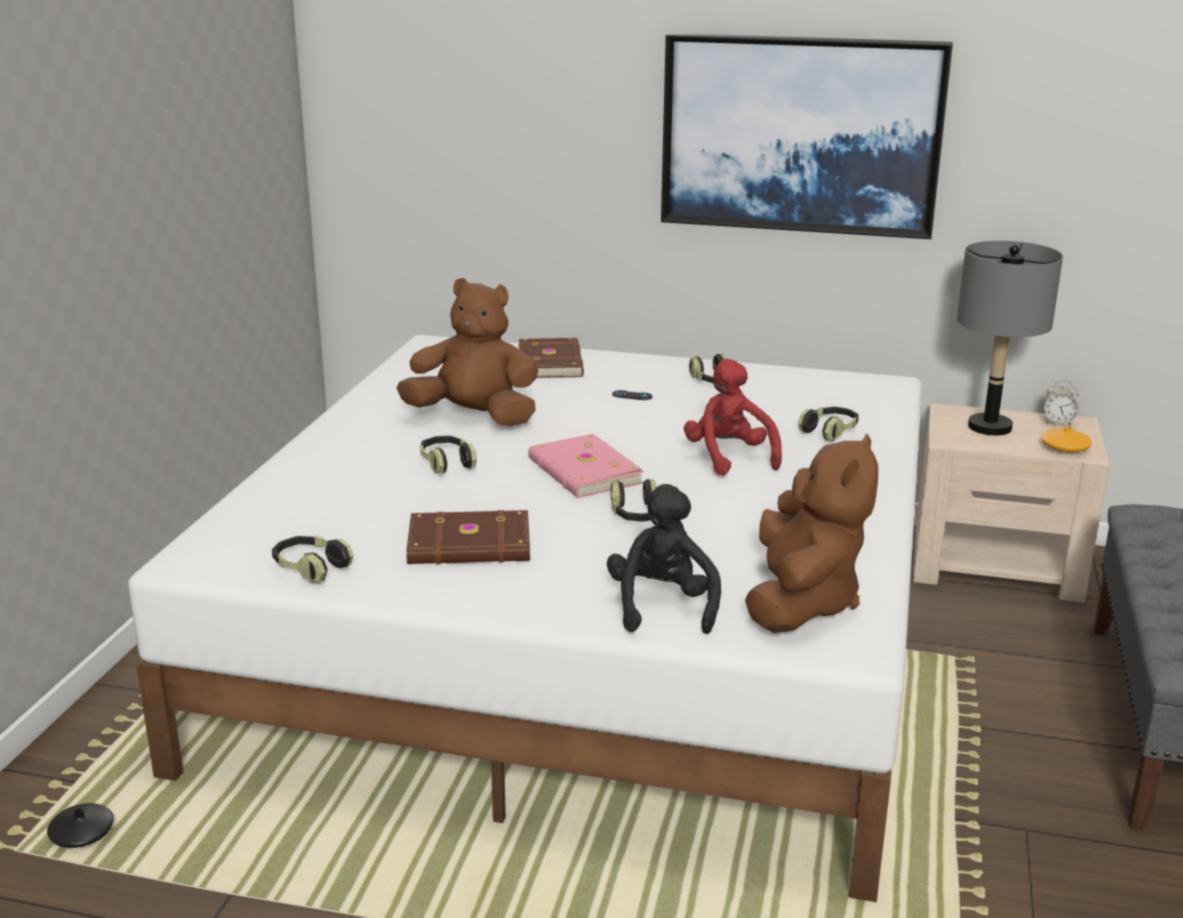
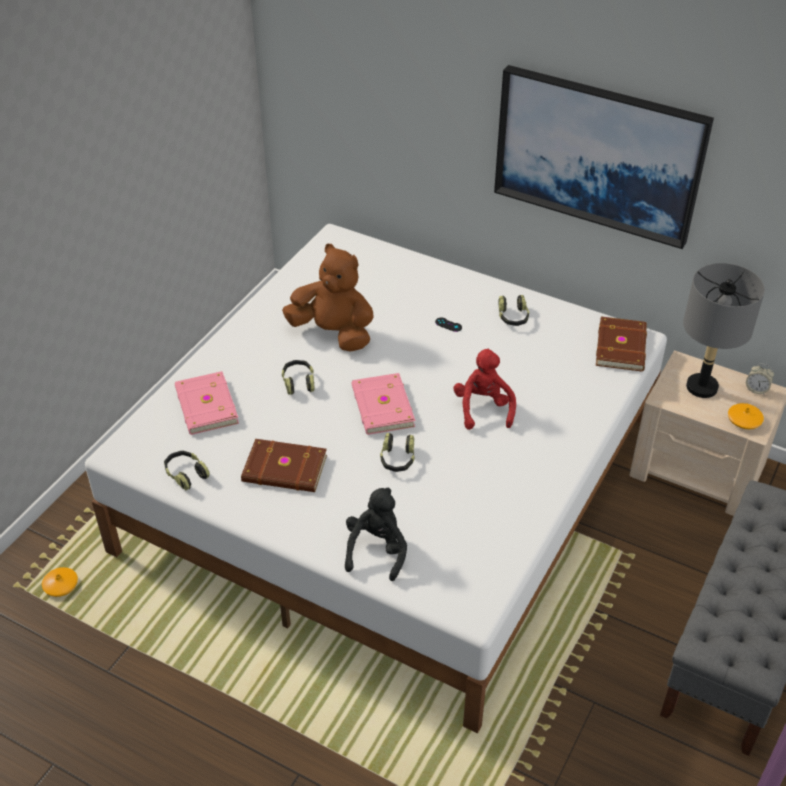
camera: 15 degrees right, 20 degrees up
black vase [47,803,114,848] -> orange vase [42,567,78,597]
brown book [519,338,584,378] -> brown book moved to [596,316,647,372]
brown plush toy [745,433,878,633] -> none
headphones [798,407,859,441] -> none
none -> pink book [175,371,239,435]

